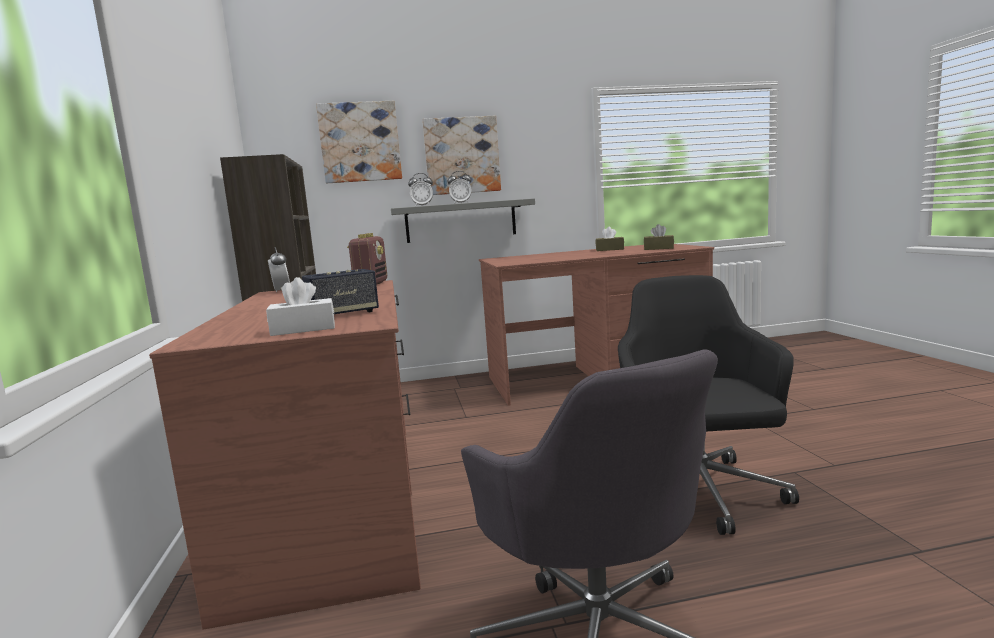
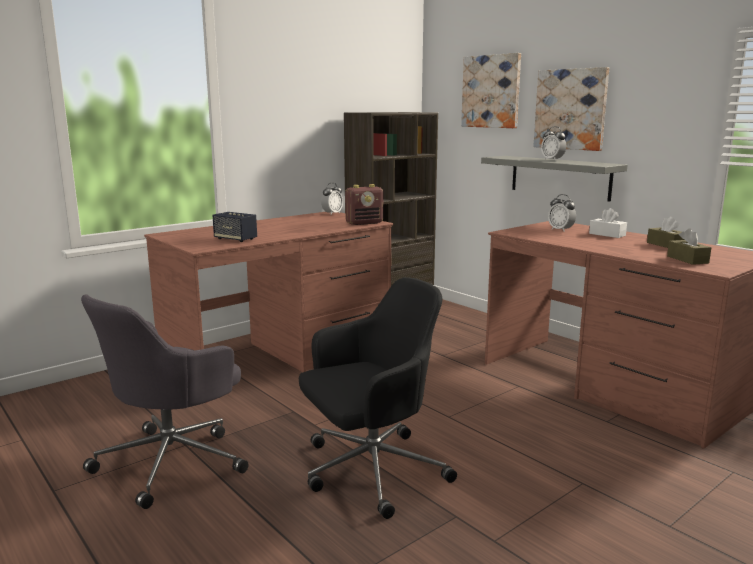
camera: 60 degrees right, 5 degrees up
white tissue box [266,277,335,336] -> white tissue box moved to [589,208,627,238]
alarm clock [408,173,433,206] -> alarm clock moved to [548,194,576,232]

